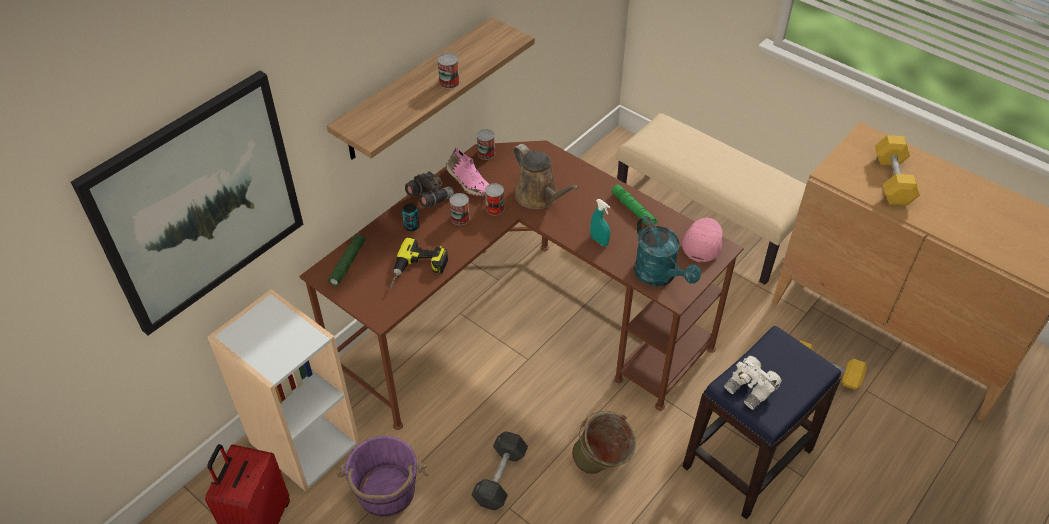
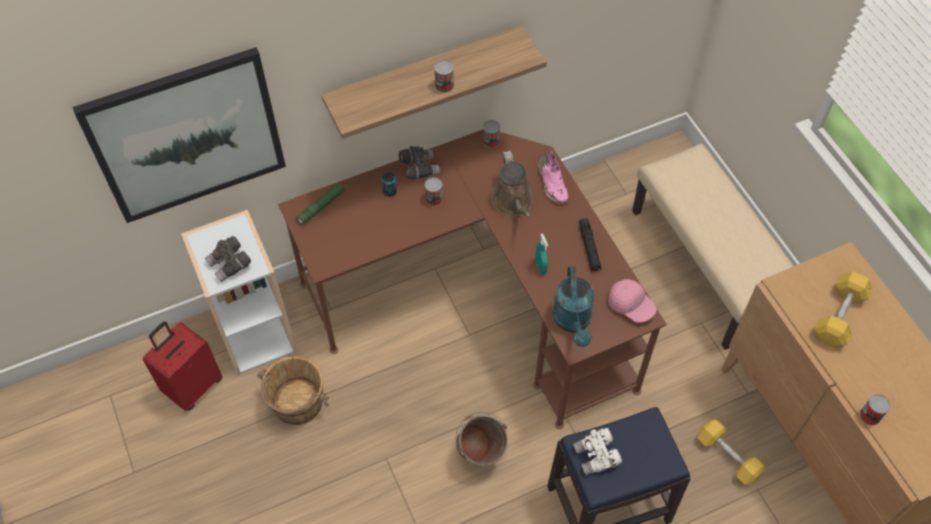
camera: 25 degrees right, 10 degrees up
purple bucket [336,436,429,517] -> brown bucket [257,356,329,425]
power drill [389,237,448,290] -> none
pink shoe [446,147,489,196] -> pink shoe moved to [538,149,568,204]
grey dumbbell [471,431,528,510] -> none
can [485,184,504,216] -> can moved to [860,394,891,425]
green flashlight [612,184,658,227] -> black flashlight [579,218,602,272]
pink cap [682,218,723,262] -> pink cap turned 90 degrees clockwise [608,279,656,323]
none -> grey binoculars [205,236,251,282]

